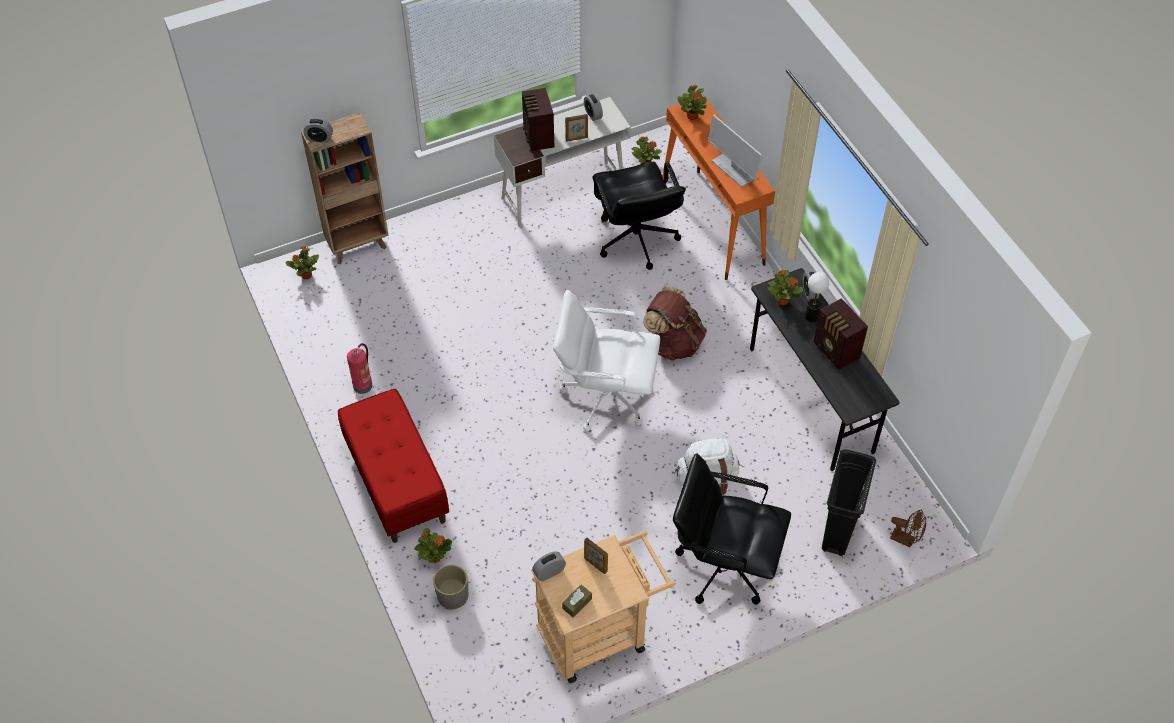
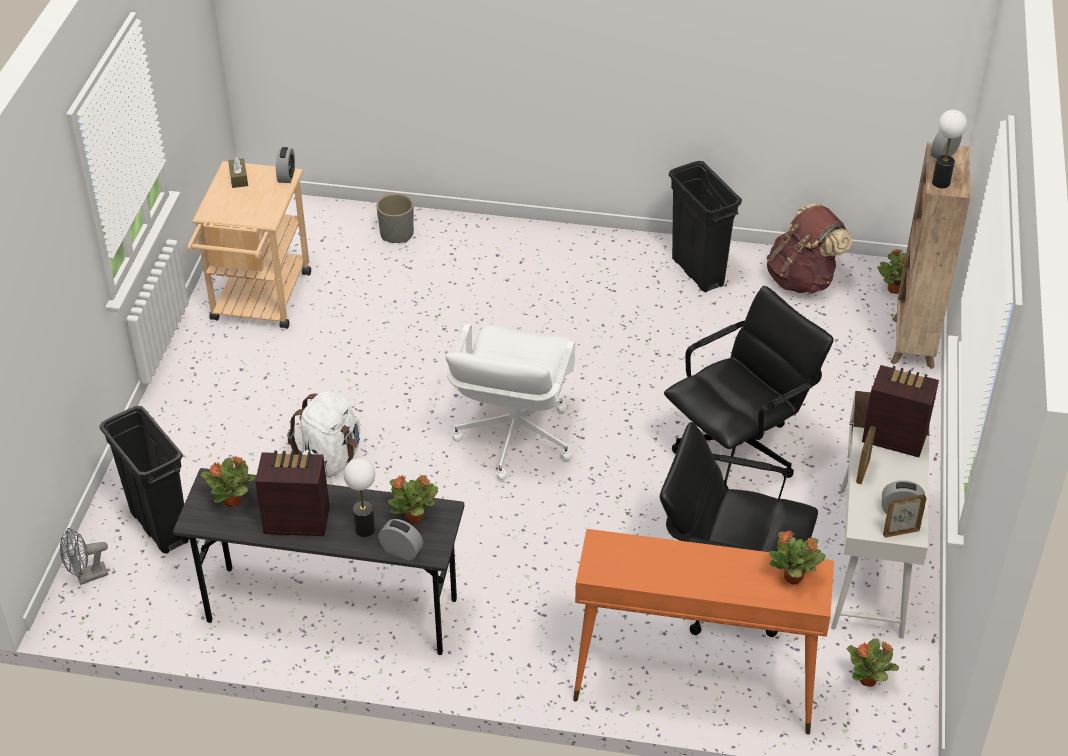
camera: 125 degrees right, 10 degrees down
red bench [338,389,449,543] -> none
fire extinguisher [347,343,372,394] -> black trash can [669,161,742,292]
potted plant [415,528,452,563] -> potted plant moved to [200,456,255,507]
white office chair [553,290,660,432] -> white office chair turned 150 degrees clockwise [446,324,575,480]
picture frame [584,537,608,574] -> picture frame moved to [883,494,927,538]
brown backpack [643,287,707,361] -> brown backpack moved to [767,203,852,294]
black office chair [673,454,791,605] -> black office chair moved to [664,286,834,490]
monitor [708,115,762,187] -> none
brown fan [890,509,926,548] -> grey fan [60,528,108,585]
none -> table lamp [932,110,967,188]

